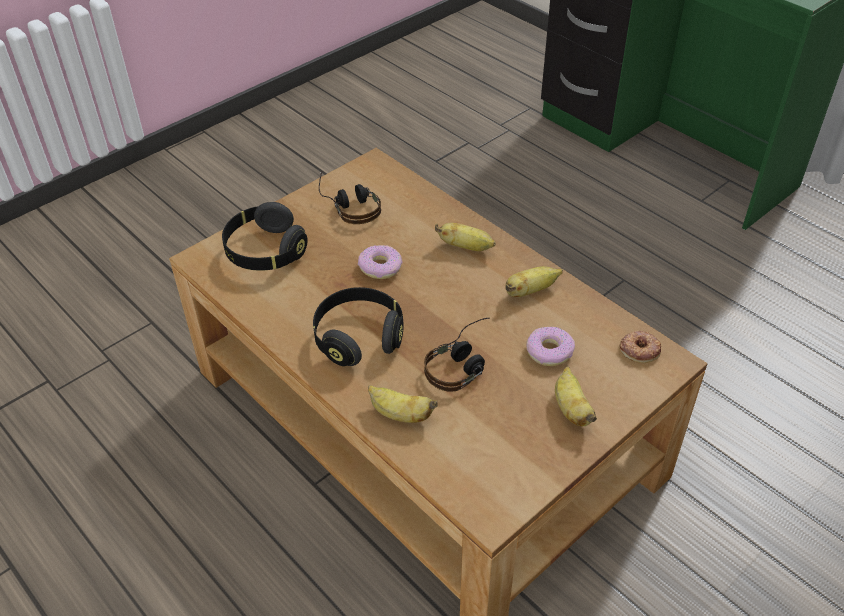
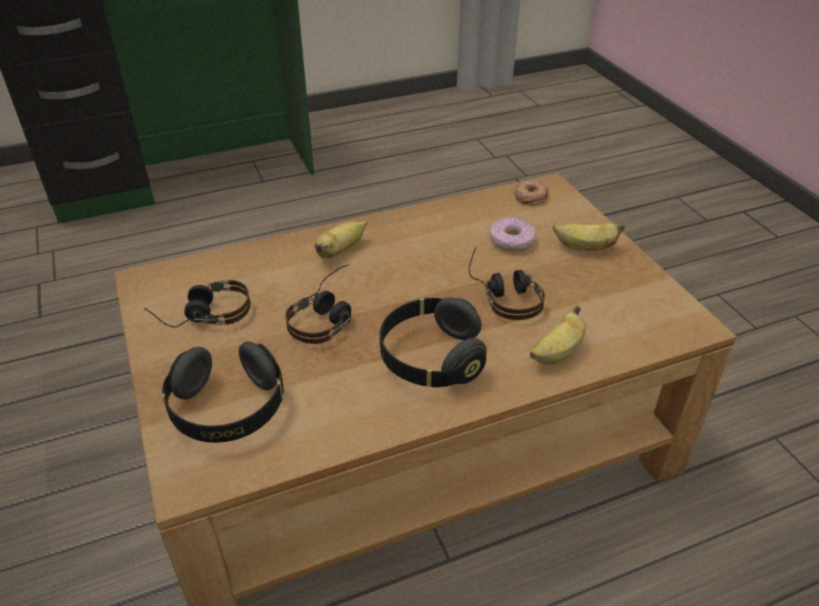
camera: 70 degrees left, 5 degrees down
donut [358,245,402,279] -> headphones [285,265,351,344]
banana [505,266,563,297] -> none

